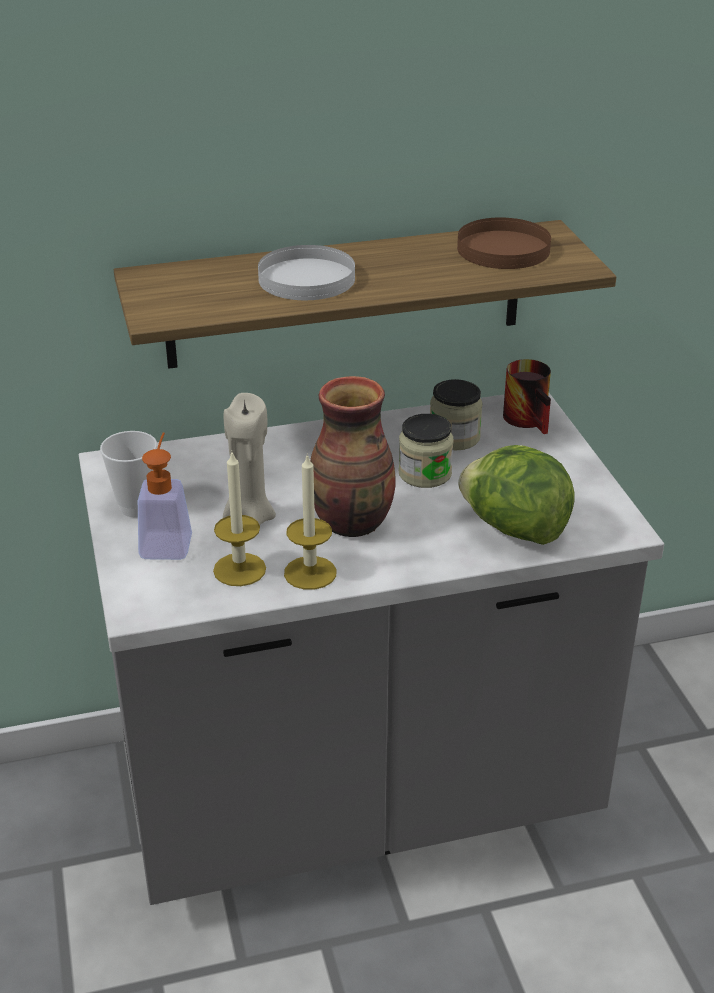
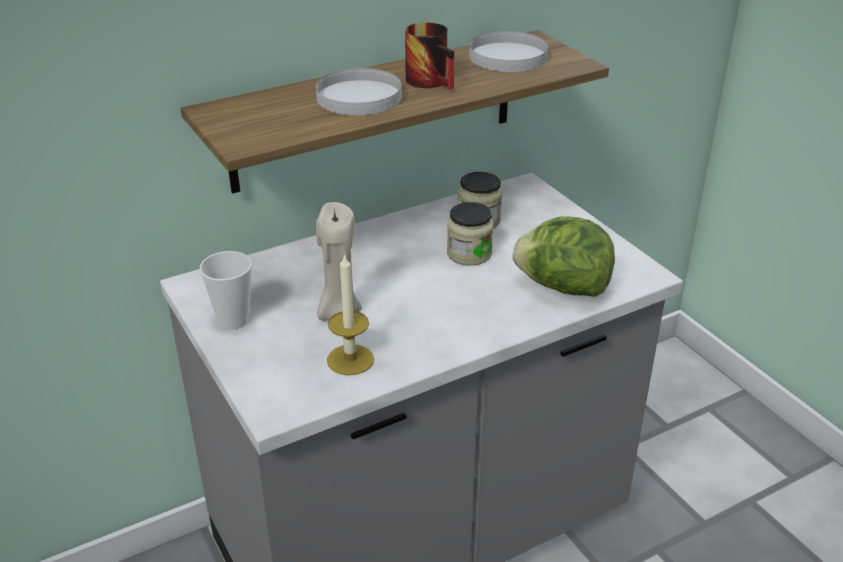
camera: 15 degrees left, 0 degrees up
soap dispenser [138,432,192,560] -> none
candle [284,453,336,590] -> none
vase [310,376,395,537] -> none
brown plate [457,217,551,269] -> white plate [469,31,548,72]
mug [503,359,551,434] -> mug moved to [405,22,454,89]

